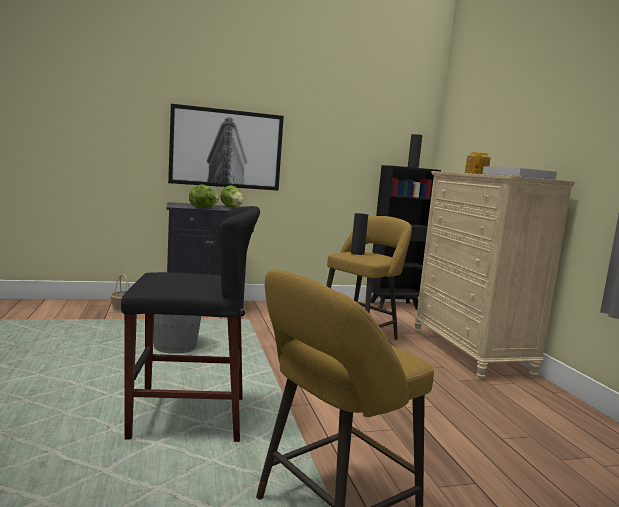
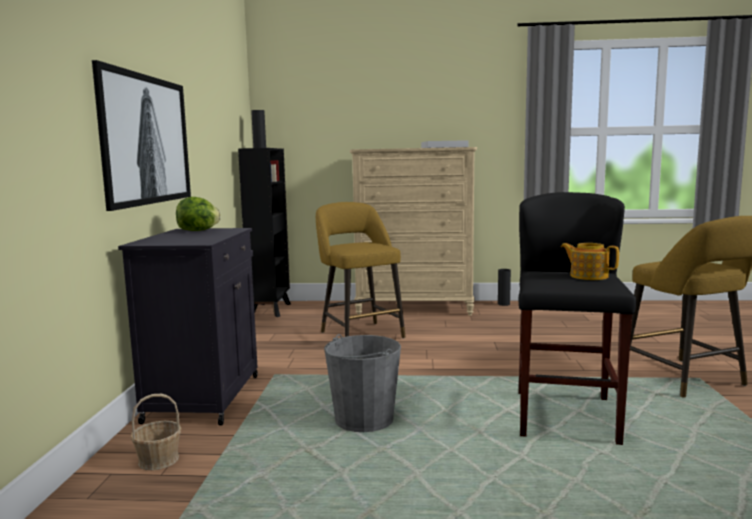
camera: 70 degrees left, 0 degrees up
lettuce [189,185,219,208] -> none
black vase [351,213,368,255] -> black vase moved to [498,269,511,306]
teapot [465,152,491,174] -> teapot moved to [561,243,619,280]

